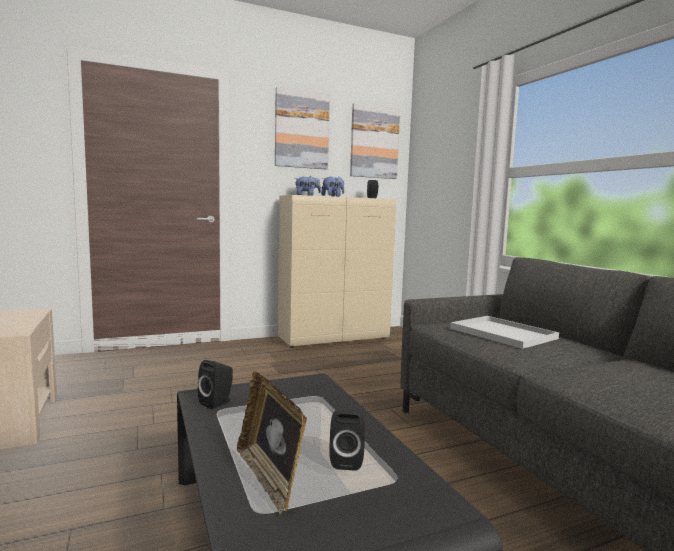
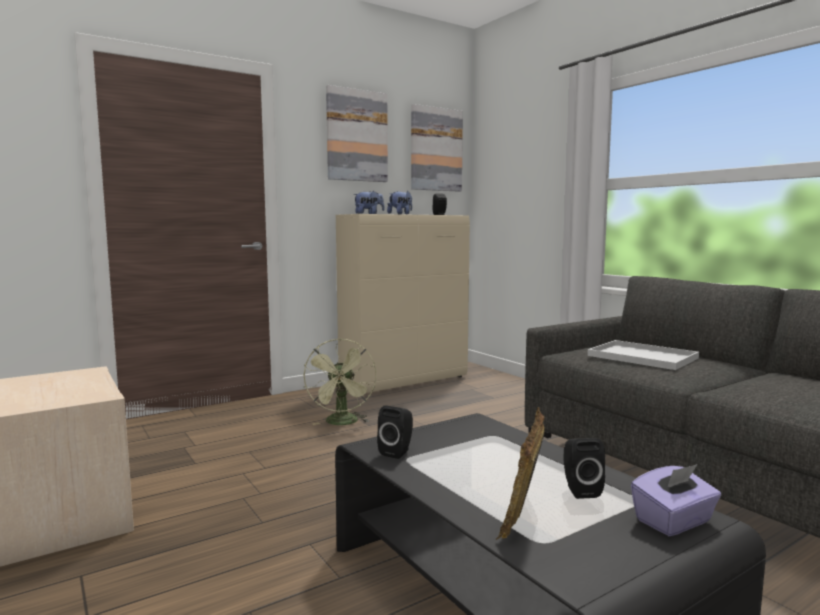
camera: 10 degrees left, 0 degrees up
picture frame [237,371,307,516] -> picture frame turned 60 degrees clockwise [495,407,545,540]
none -> green fan [304,338,377,425]
none -> purple tissue box [631,464,721,536]

